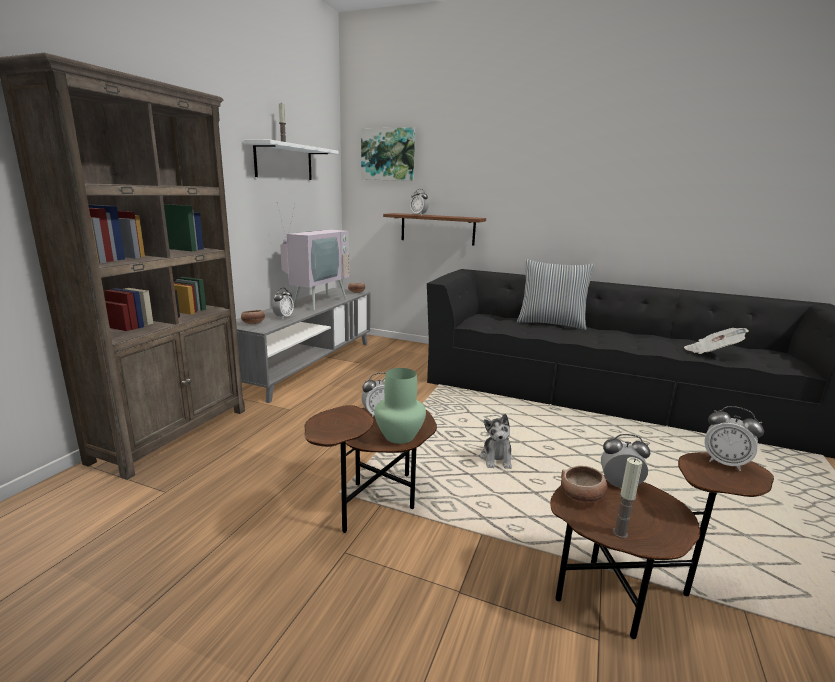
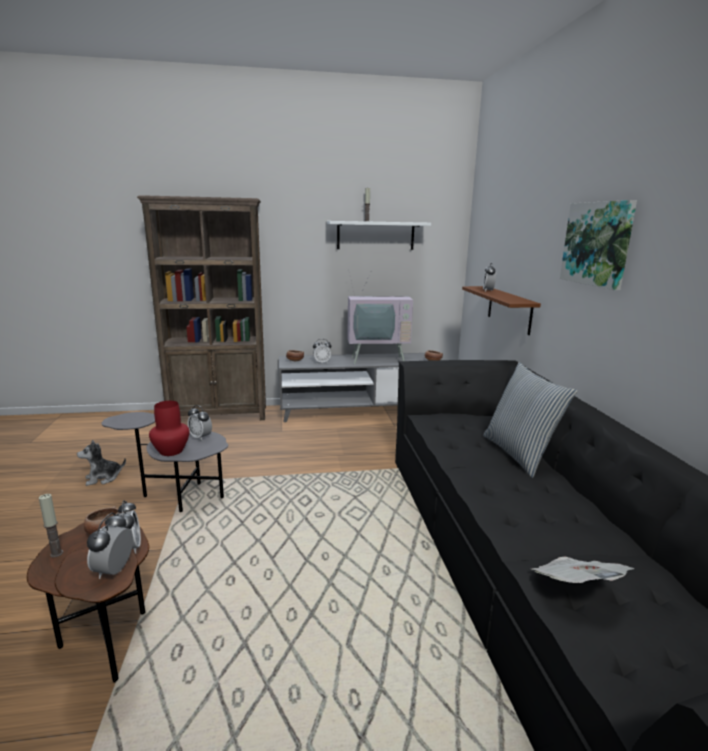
camera: 60 degrees right, 0 degrees up
brown side table [305,405,437,533] -> grey side table [101,412,228,512]
picture [361,127,415,181] -> picture moved to [560,200,637,290]
green vase [374,368,426,444] -> red vase [149,401,190,456]
plush toy [480,414,514,469] -> plush toy moved to [77,440,126,486]

